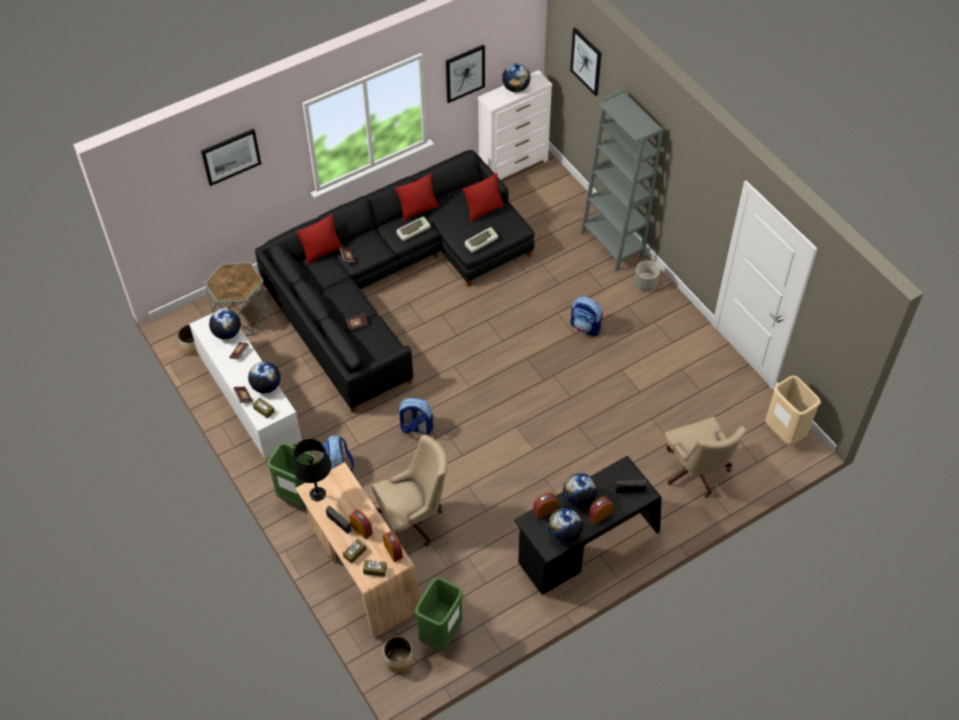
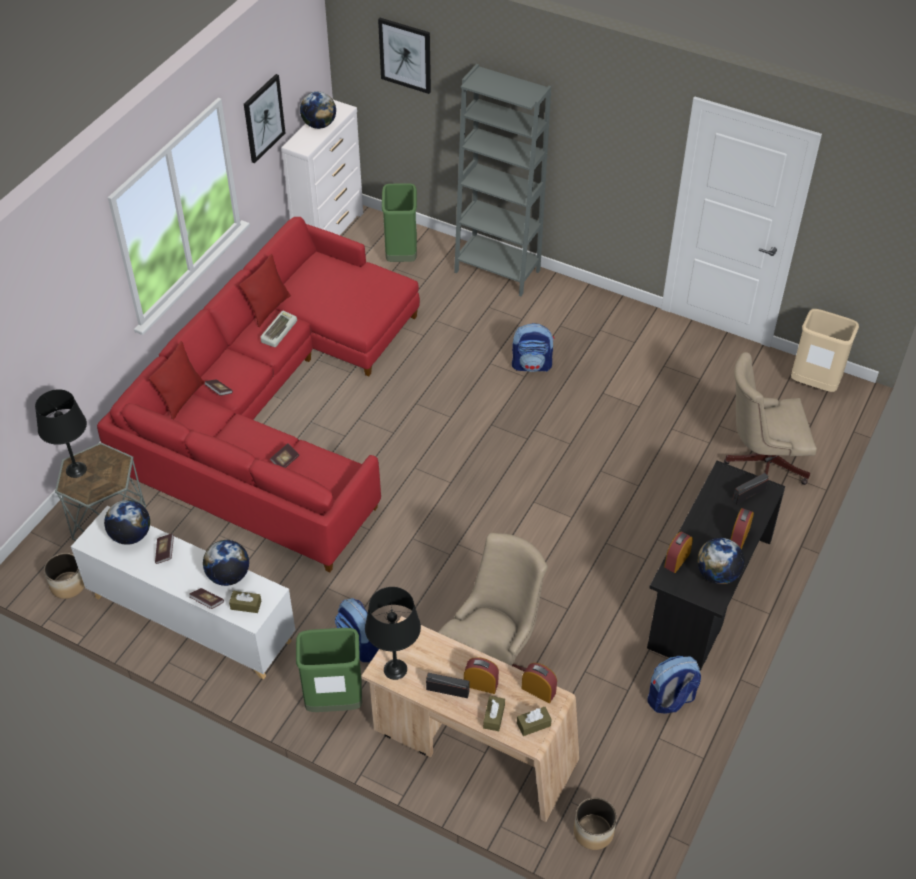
camera: 30 degrees left, 5 degrees down
picture [201,129,261,186] -> none
black sofa [255,150,535,413] -> red sofa [97,217,420,572]
backpack [398,398,433,435] -> backpack moved to [647,656,701,714]
green trash can [415,578,463,651] -> green trash can moved to [382,183,417,262]
red pillow [463,173,504,223] -> none
keyboard [465,227,498,253] -> none
globe [563,473,598,508] -> none
grey planter [634,261,660,291] -> none
beige office chair [664,417,746,498] -> beige office chair turned 135 degrees clockwise [724,352,817,485]
none -> black table lamp [35,389,87,478]

